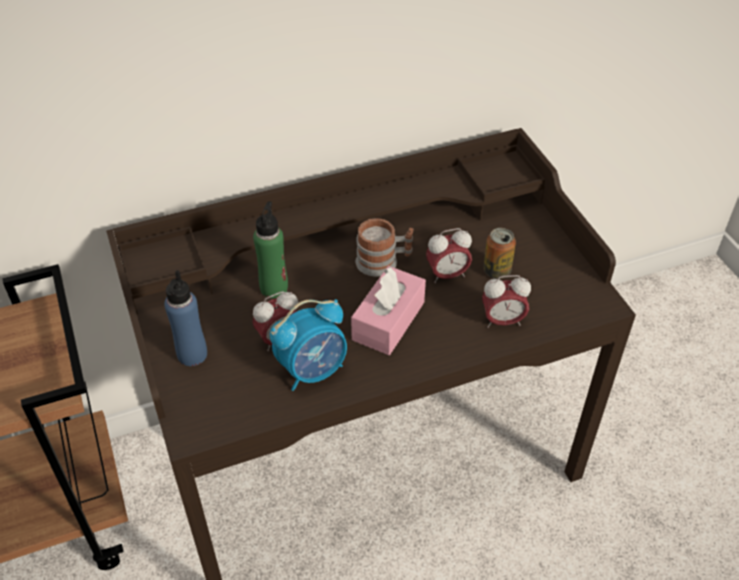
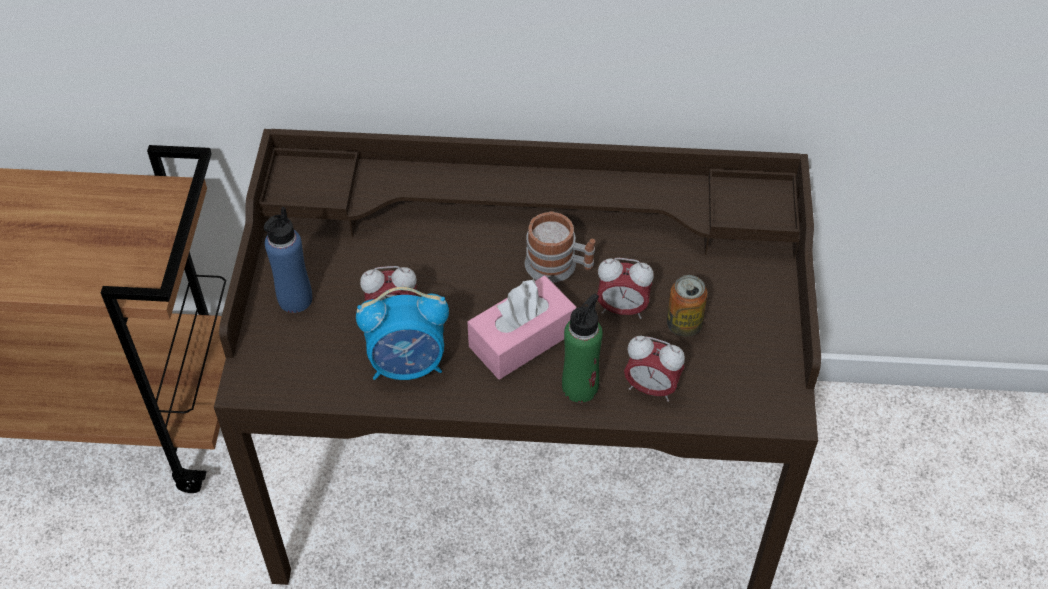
camera: 25 degrees right, 5 degrees up
green bottle [253,201,288,298] -> green bottle moved to [562,294,603,403]

